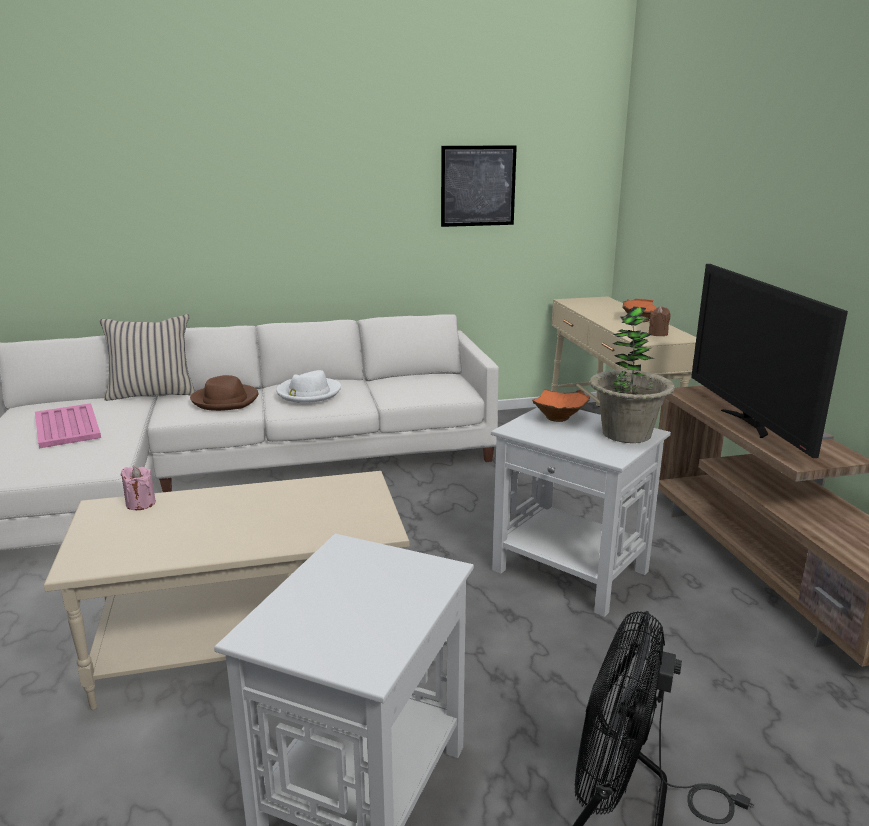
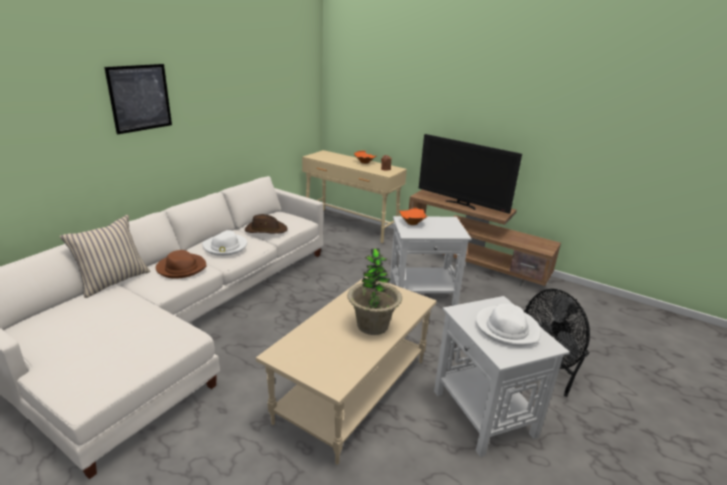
camera: 45 degrees left, 5 degrees up
pink tray [35,403,101,448] -> none
pink candle [121,467,156,510] -> none
picture [441,145,517,227] -> picture moved to [104,64,172,134]
potted plant [589,306,675,443] -> potted plant moved to [347,249,402,335]
none -> brown hat [245,214,288,234]
none -> white hat [476,304,541,346]

